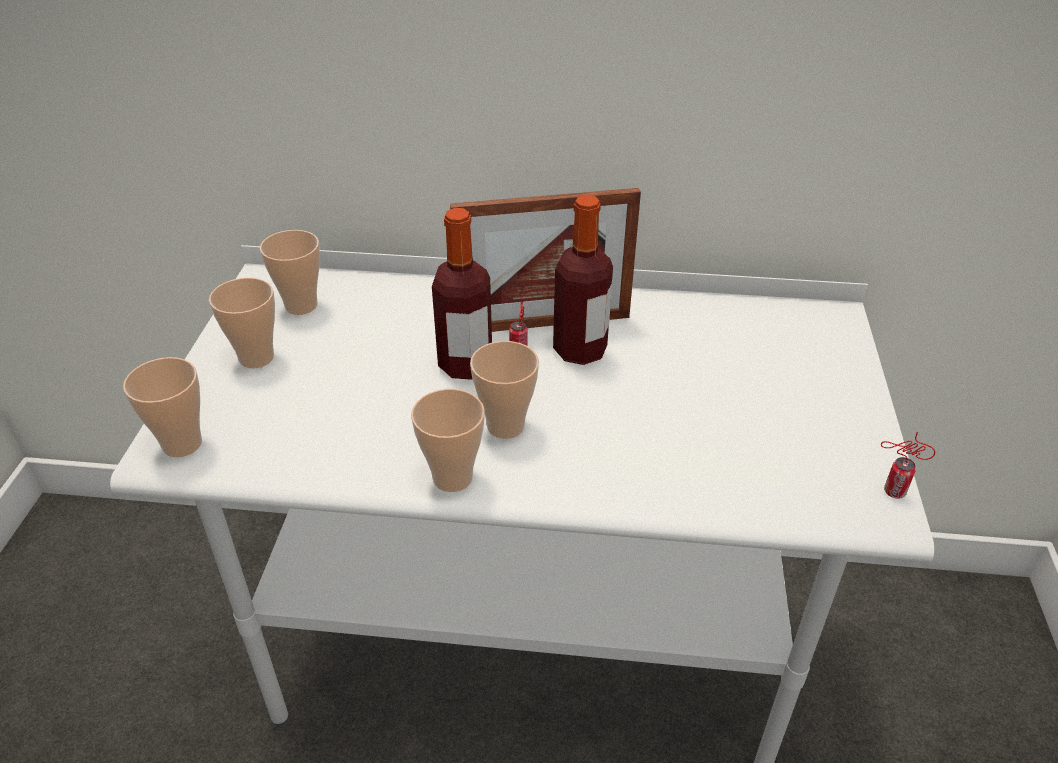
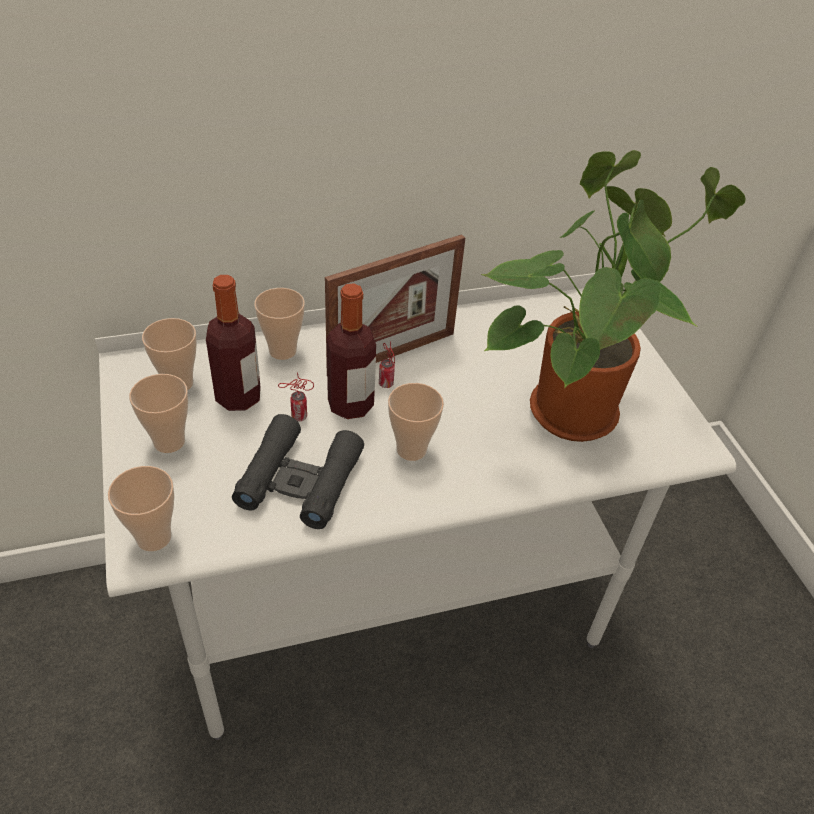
camera: 25 degrees left, 5 degrees up
cup [411,389,485,492] -> cup moved to [254,288,305,360]
bottle [553,195,613,365] -> bottle moved to [206,275,261,411]
can [881,432,935,499] -> can moved to [278,372,314,421]
none -> black binoculars [232,414,364,529]
none -> potted plant [481,150,746,442]

